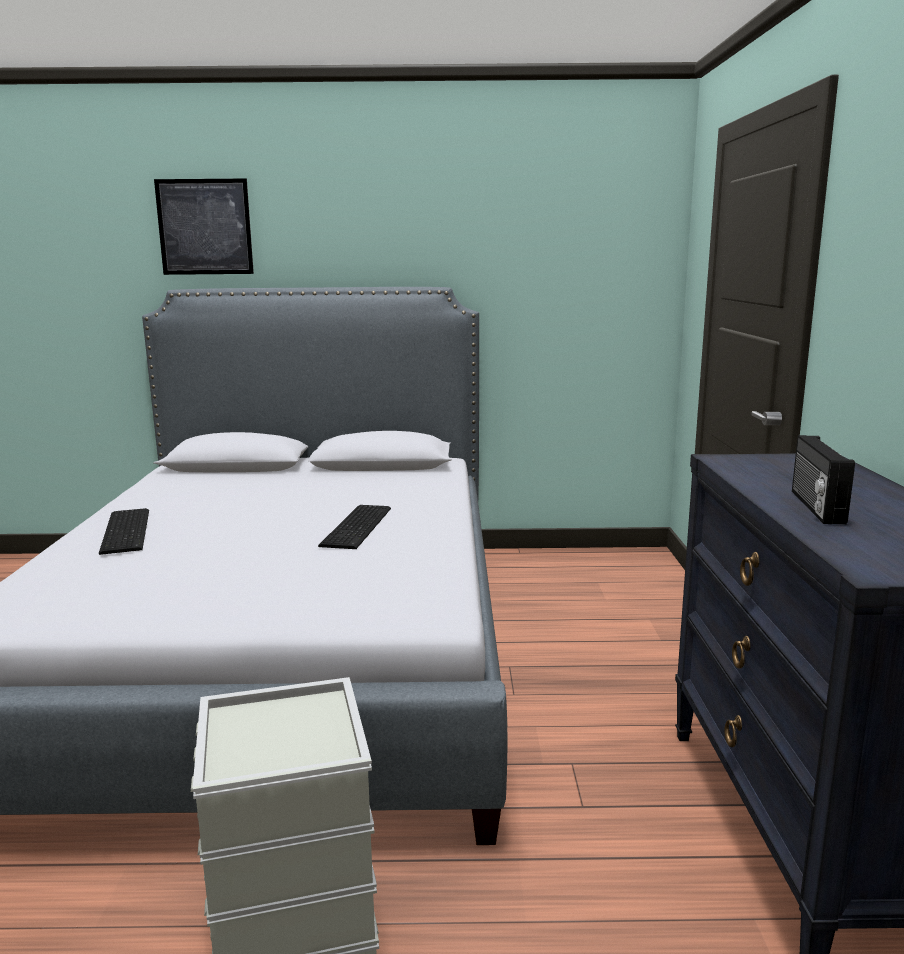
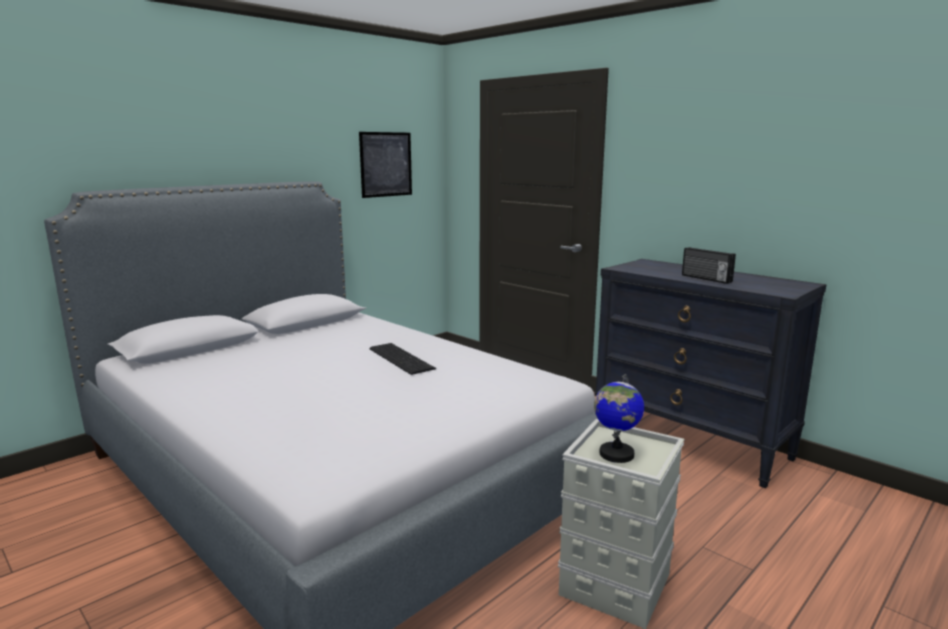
camera: 45 degrees left, 0 degrees up
keyboard [99,508,149,555] -> none
picture [154,179,254,275] -> picture moved to [359,132,412,198]
none -> globe [594,374,644,463]

